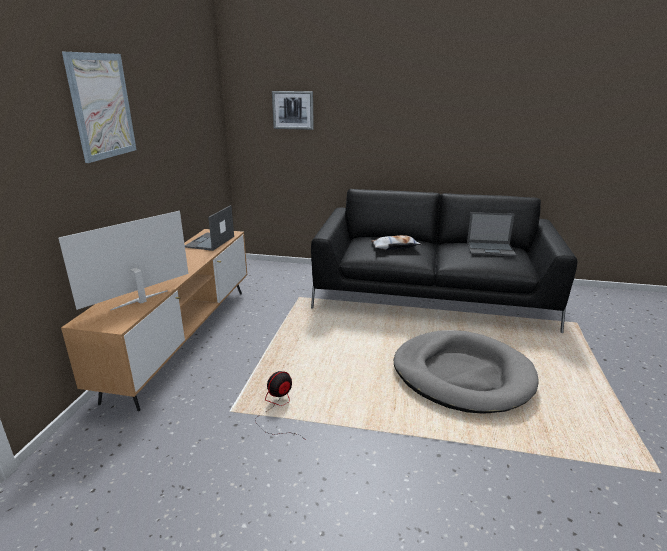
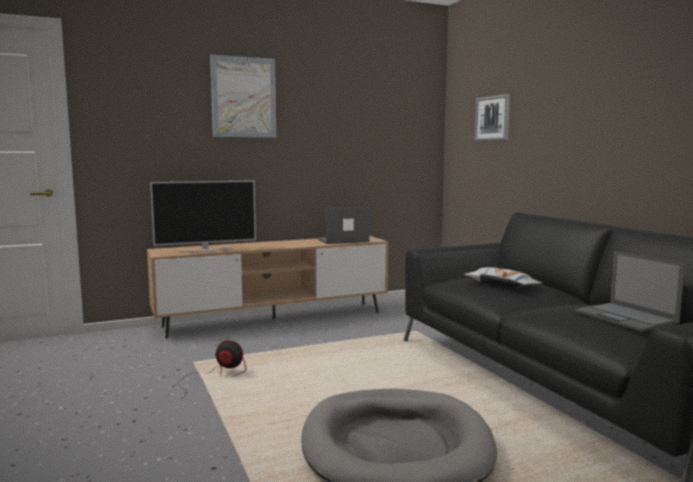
camera: 55 degrees right, 15 degrees down
television [58,211,189,310] -> television turned 150 degrees clockwise [150,180,256,252]

